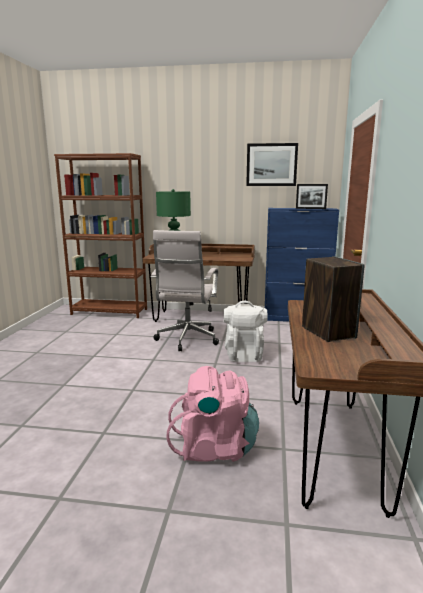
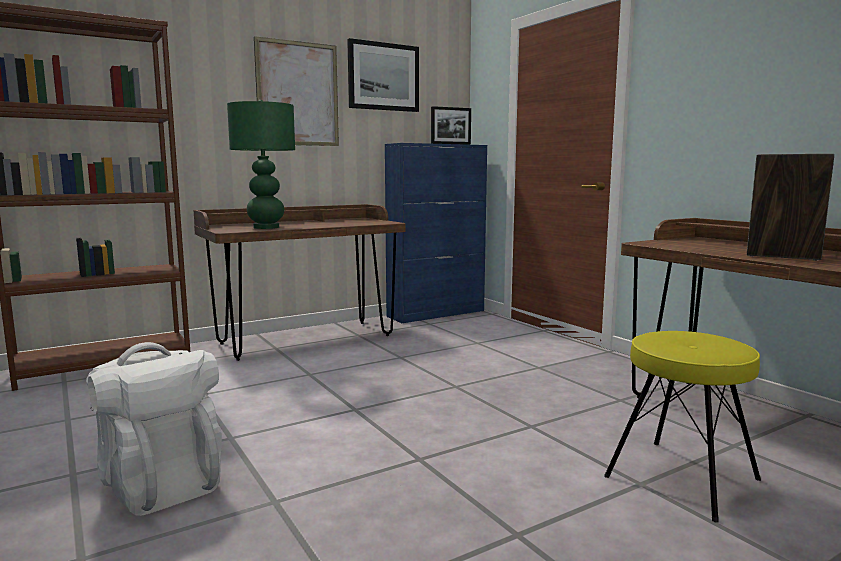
camera: 40 degrees left, 5 degrees down
white office chair [150,230,219,351] -> none
pink backpack [166,366,259,462] -> yellow stool [604,331,761,523]
white backpack [224,301,268,362] -> white backpack moved to [86,342,222,516]
none -> picture [254,36,339,146]

